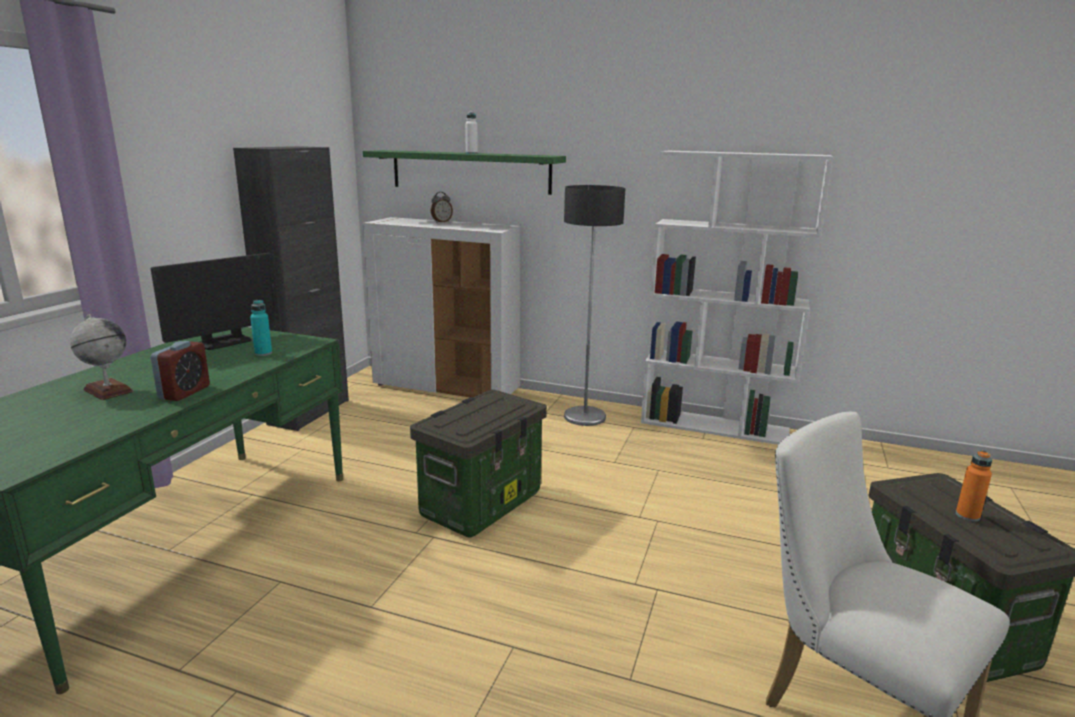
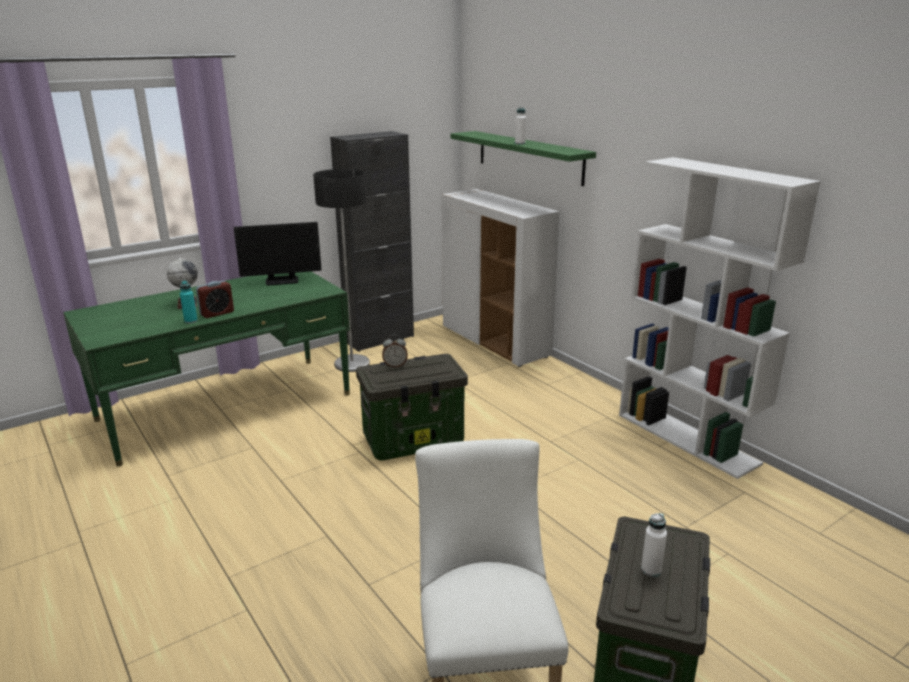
camera: 35 degrees right, 5 degrees up
turquoise bottle [250,300,272,356] -> turquoise bottle moved to [180,280,198,324]
alarm clock [431,192,453,223] -> alarm clock moved to [382,335,408,368]
floor lamp [564,185,626,426] -> floor lamp moved to [313,169,370,372]
orange bottle [956,450,992,521] -> white bottle [641,513,667,577]

